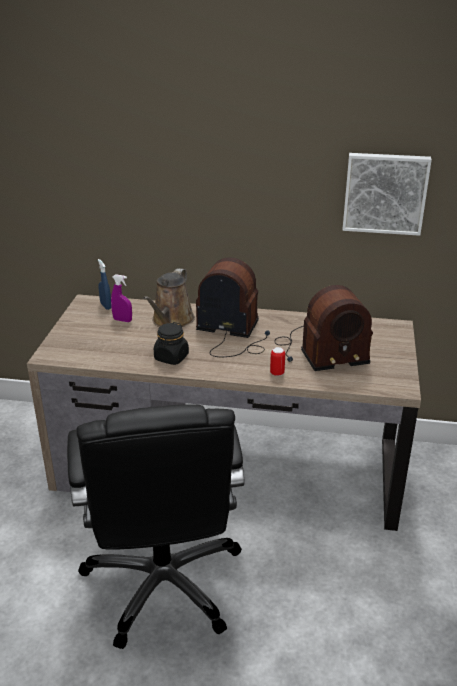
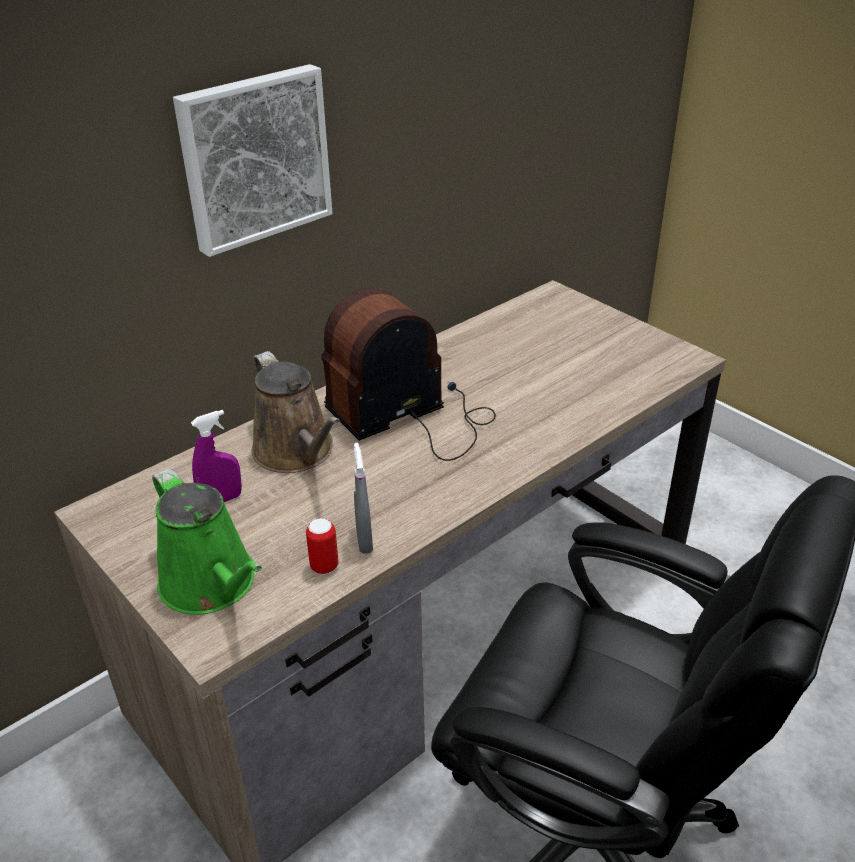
camera: 50 degrees left, 5 degrees up
blue spray bottle [98,259,111,310] -> none
black jar [154,322,189,365] -> none
can [270,347,285,376] -> can moved to [306,518,339,574]
radio [274,285,373,371] -> none
picture [342,153,432,236] -> picture moved to [173,64,333,257]
none -> green watering can [152,468,262,614]
none -> grey spray bottle [354,443,373,554]

